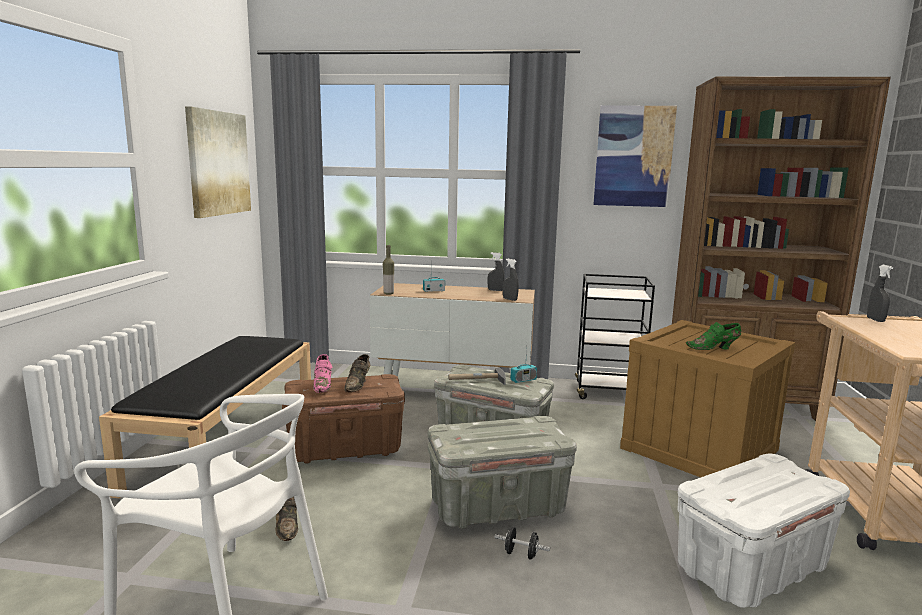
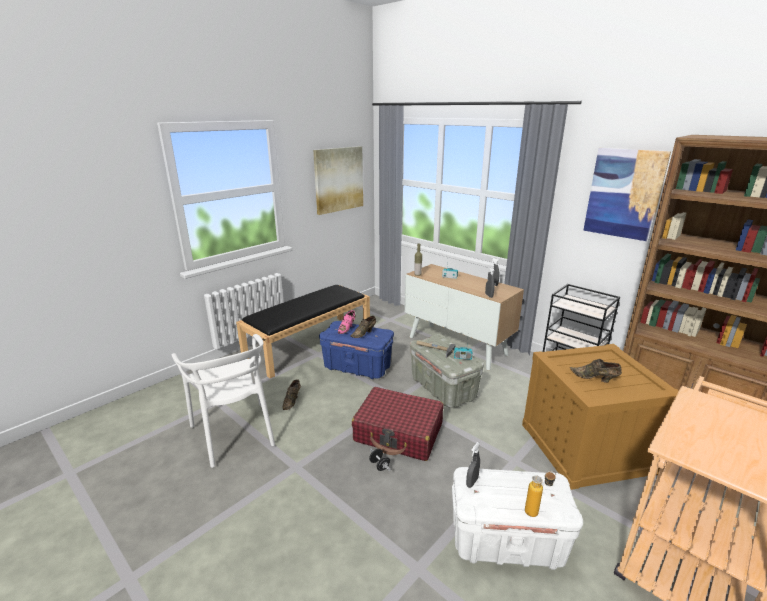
camera: 35 degrees right, 10 degrees up
brown storage box [282,374,405,464] -> blue storage box [319,321,394,379]
grey storage box [428,416,577,529] -> red suitcase [352,387,444,461]
green shoe [686,322,741,350] -> brown shoe [570,359,622,383]
grey spray bottle [867,265,893,322] -> grey spray bottle moved to [466,442,480,488]
none -> bottle [525,471,556,517]

